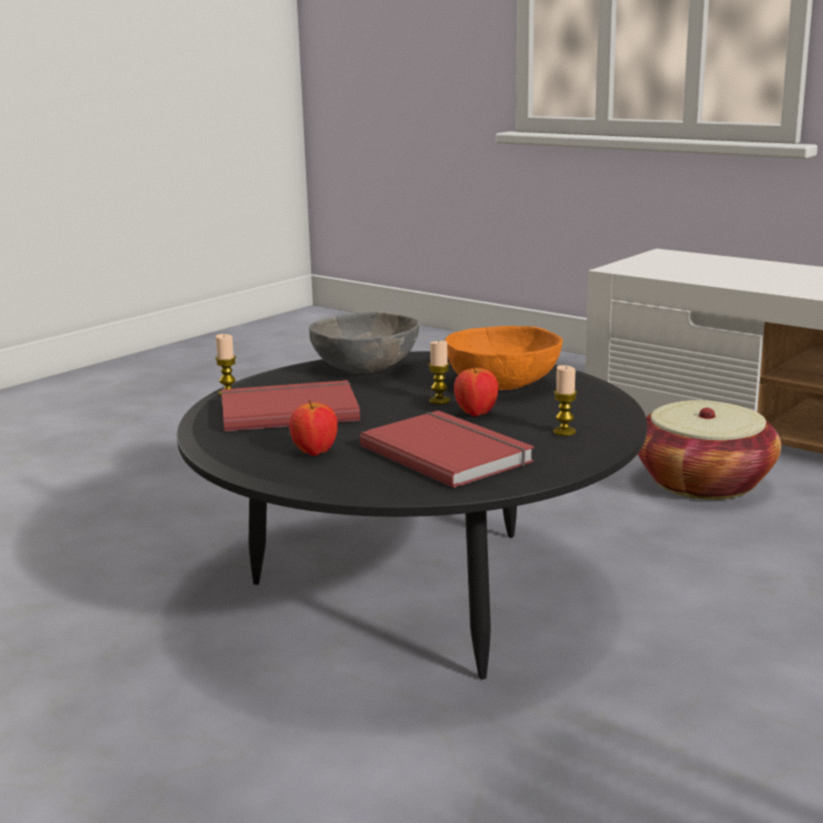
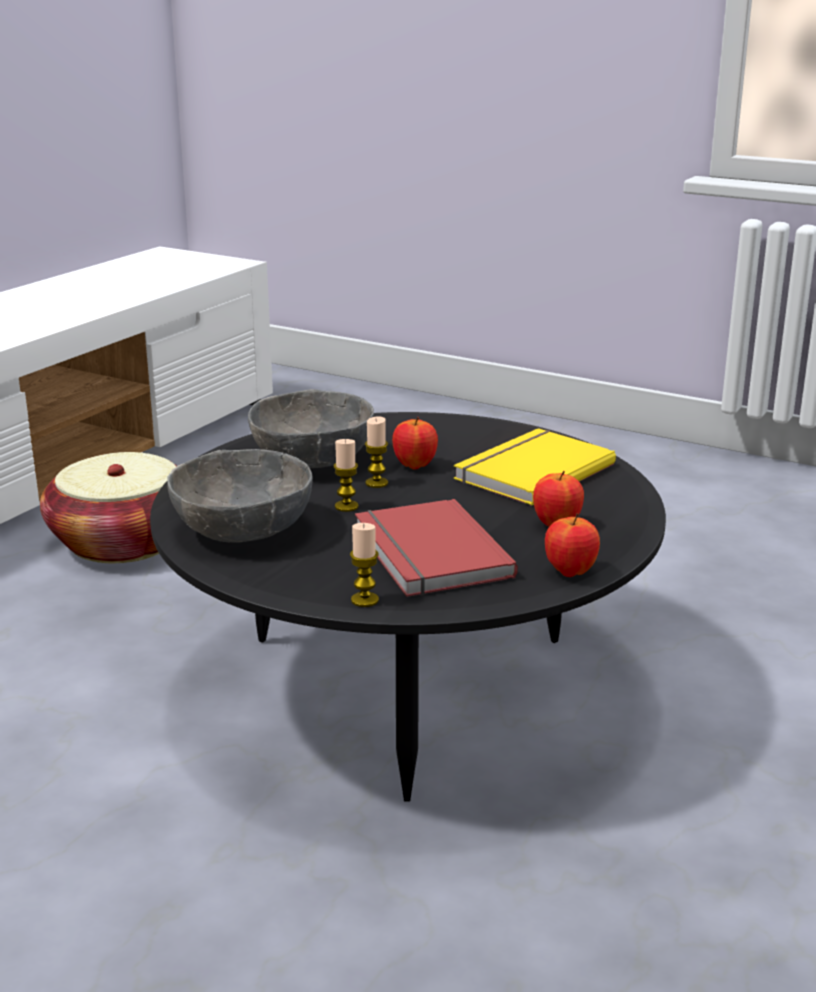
camera: 100 degrees left, 5 degrees up
red book [360,410,534,488] -> yellow book [454,428,616,506]
orange bowl [445,326,563,390] -> grey bowl [248,389,374,468]
candle [553,365,577,436] -> candle moved to [333,439,359,512]
none -> apple [545,513,600,577]

